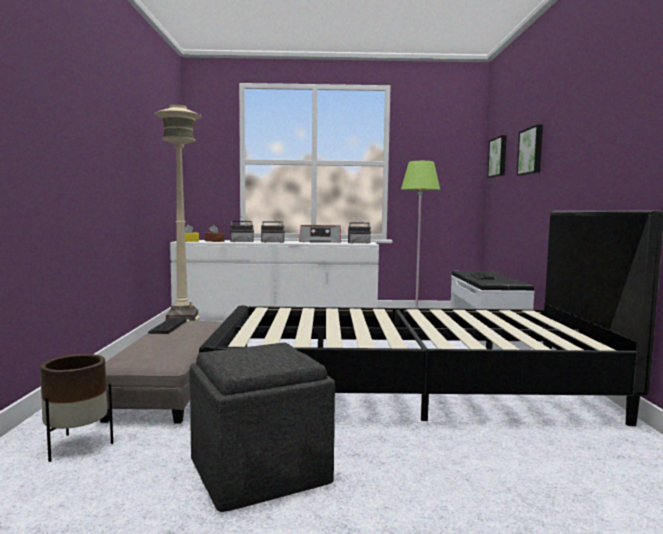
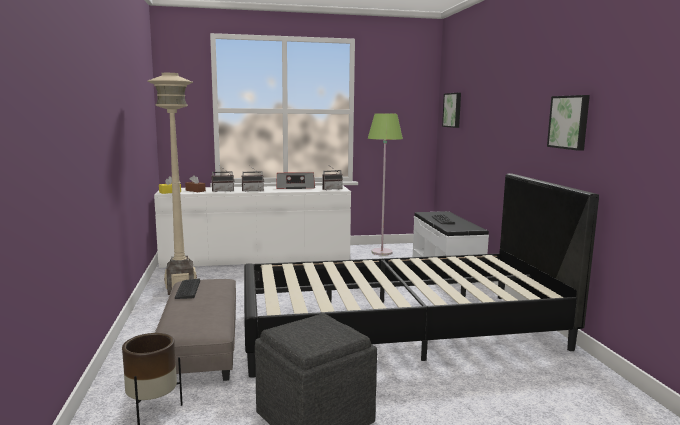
camera: 10 degrees left, 5 degrees up
picture [517,125,543,176] -> picture moved to [547,95,590,151]

